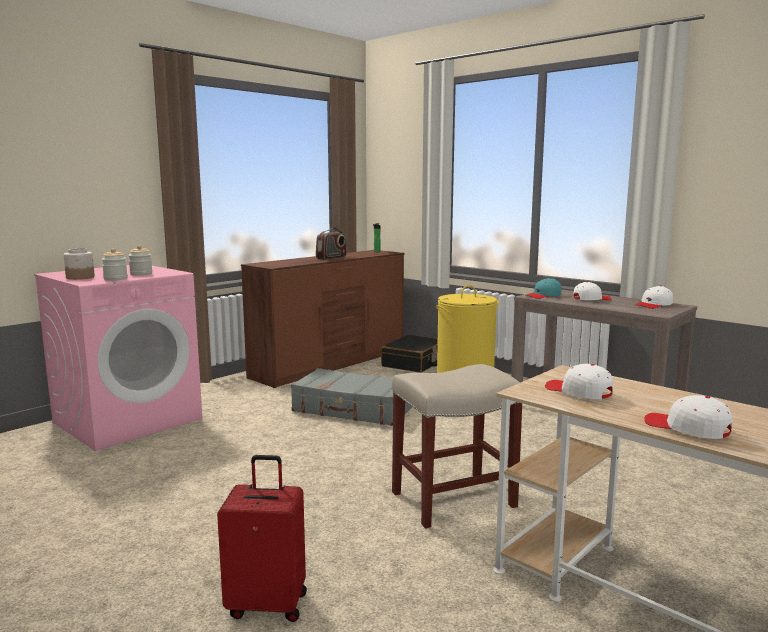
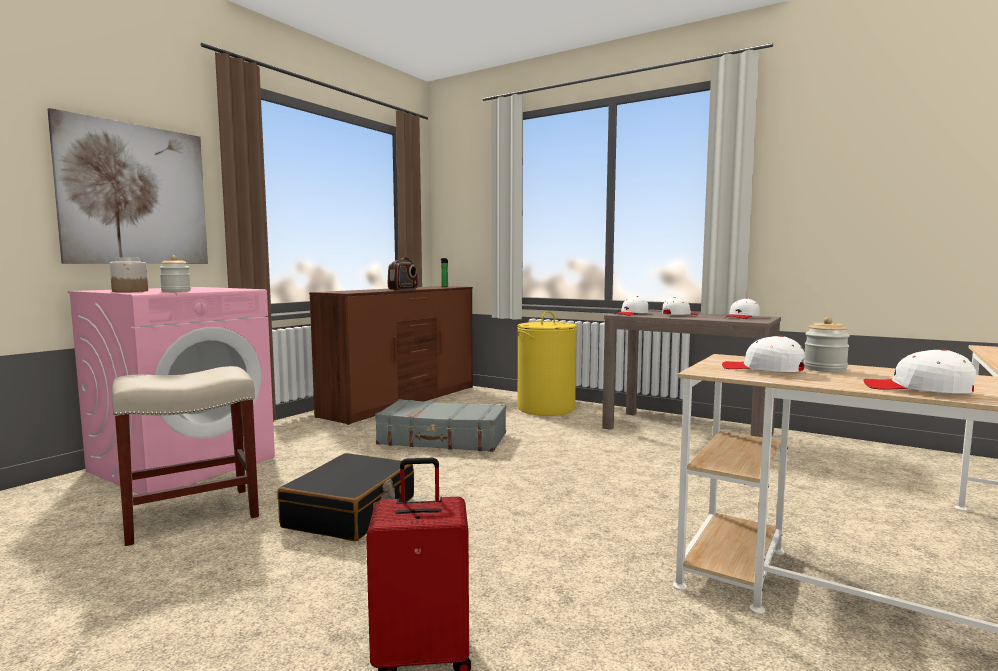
camera: 10 degrees left, 5 degrees down
jar [128,245,153,276] -> jar moved to [804,317,850,372]
black suitcase [381,335,438,373] -> black suitcase moved to [277,453,414,541]
beige stool [392,364,522,528] -> beige stool moved to [112,366,259,546]
turquoise cap [525,278,561,299] -> white cap [615,296,648,316]
none -> picture [47,108,208,264]

